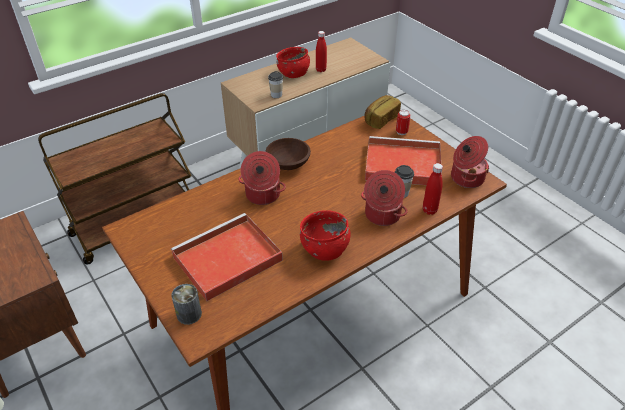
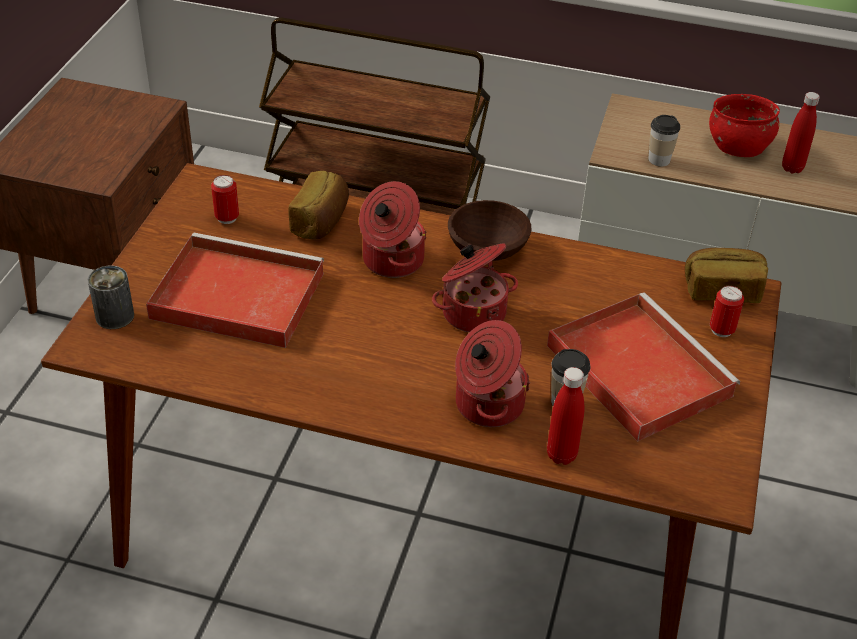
camera: 50 degrees right, 0 degrees up
red bowl [300,210,351,261] -> none
cooking pot [451,136,489,188] -> cooking pot moved to [432,243,518,332]
none -> can [211,175,239,224]
none -> bread [289,171,349,240]

